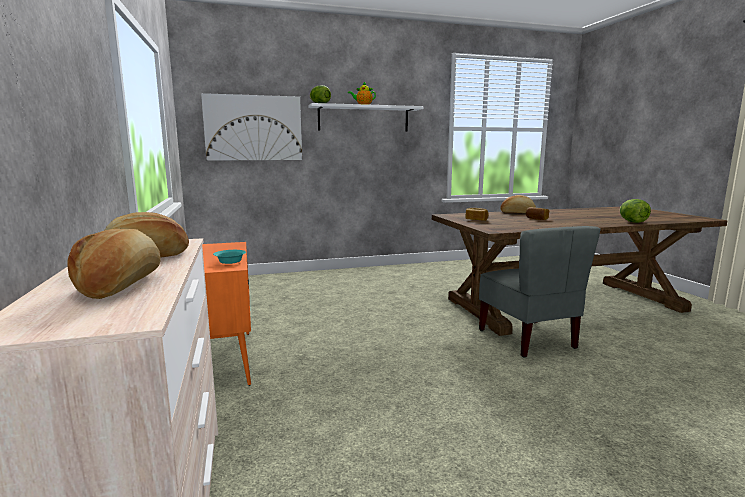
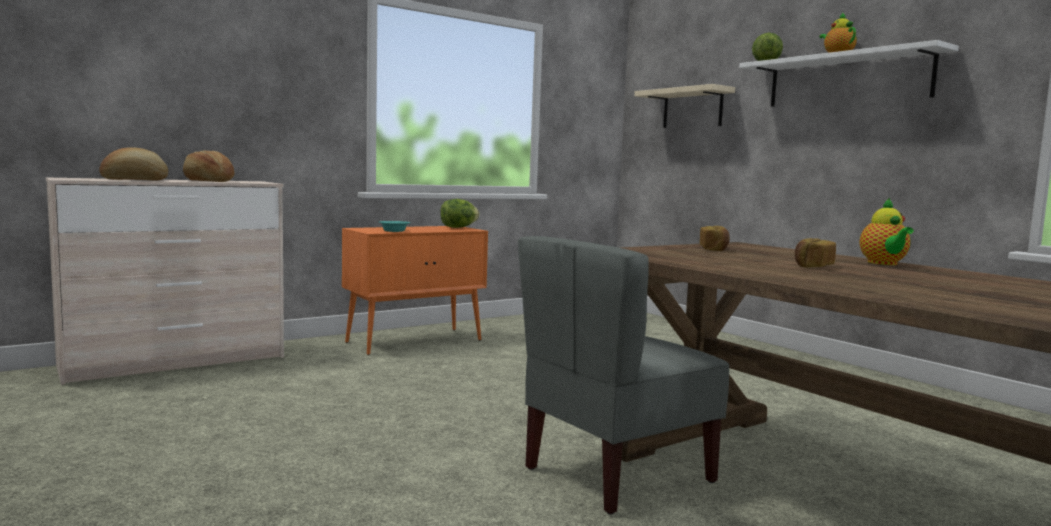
camera: 70 degrees right, 5 degrees down
picture [201,93,302,161] -> beige shelf [634,84,735,128]
bread [500,195,536,213] -> teapot [860,198,914,265]
lettuce [620,199,651,223] -> lettuce moved to [440,199,480,228]

